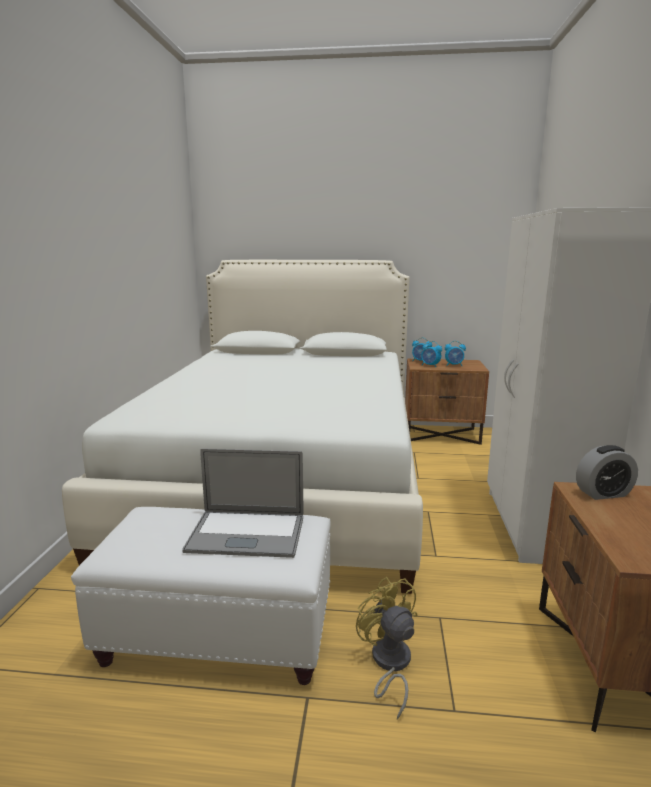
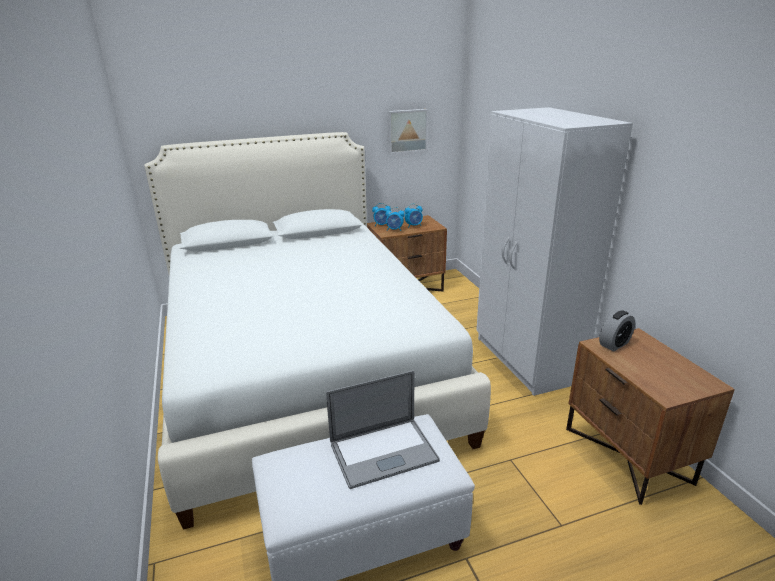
camera: 25 degrees left, 10 degrees up
yellow fan [356,577,418,720] -> none
none -> picture [388,109,428,154]

